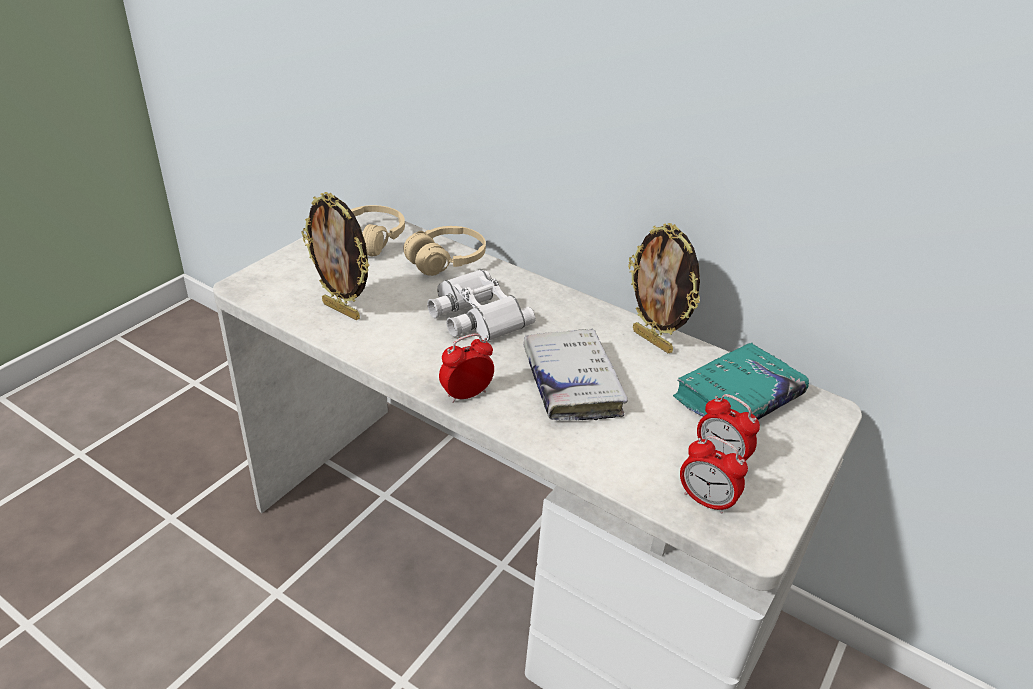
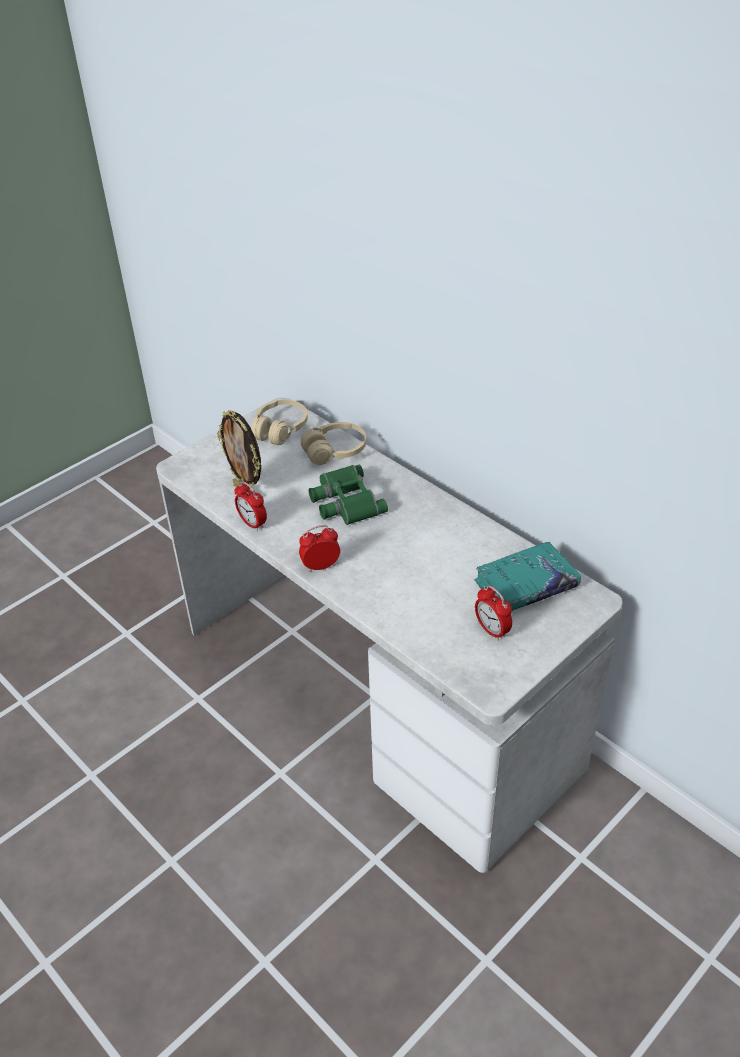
camera: 15 degrees right, 5 degrees up
white binoculars [427,269,535,342] -> green binoculars [309,465,388,525]
white book [523,329,628,420] -> none
picture frame [628,223,700,353] -> none
alarm clock [680,436,748,514] -> alarm clock moved to [234,481,267,531]

